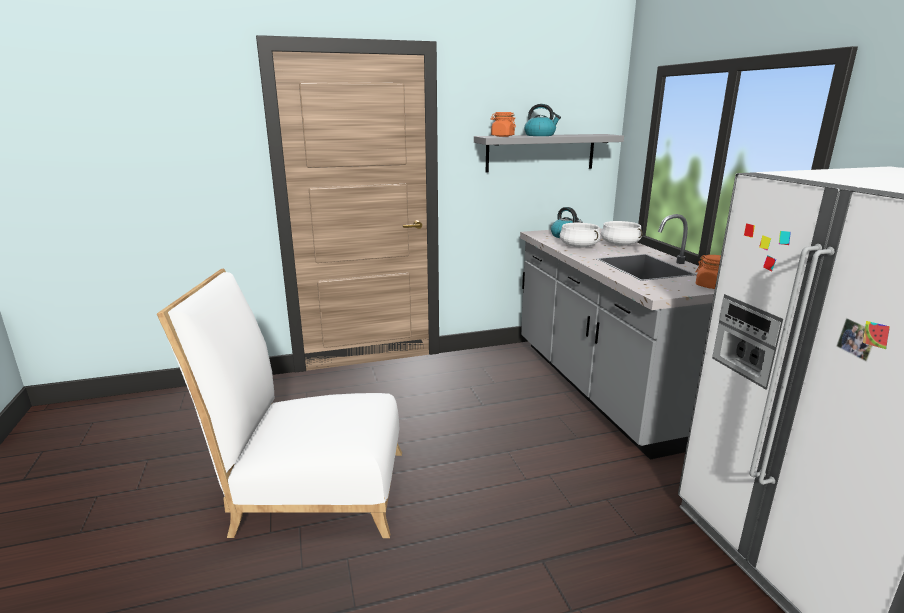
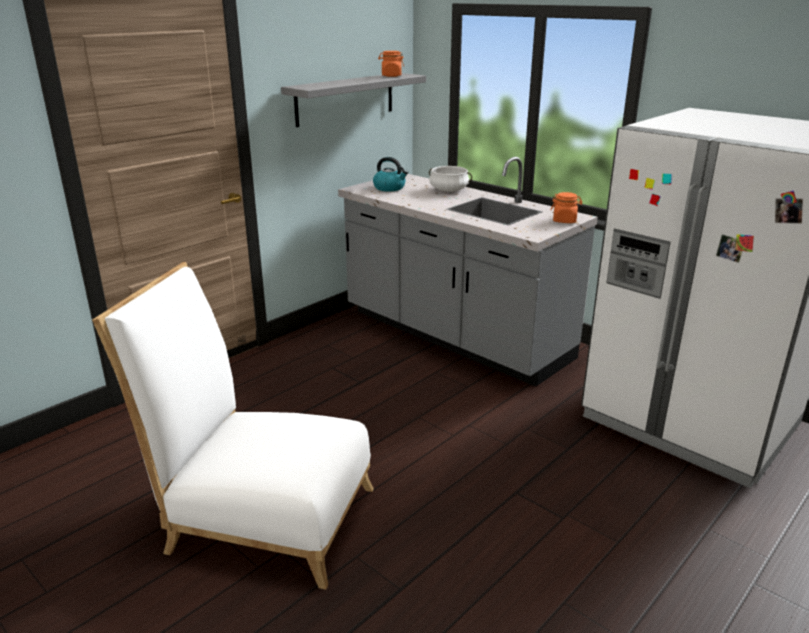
camera: 30 degrees left, 5 degrees up
white chair [157,268,402,538] -> white chair turned 45 degrees clockwise [92,262,374,590]
orange jar [491,112,516,137] -> orange jar moved to [378,51,404,77]
kettle [524,104,561,136] -> none
white cooking pot [560,223,600,247] -> none

